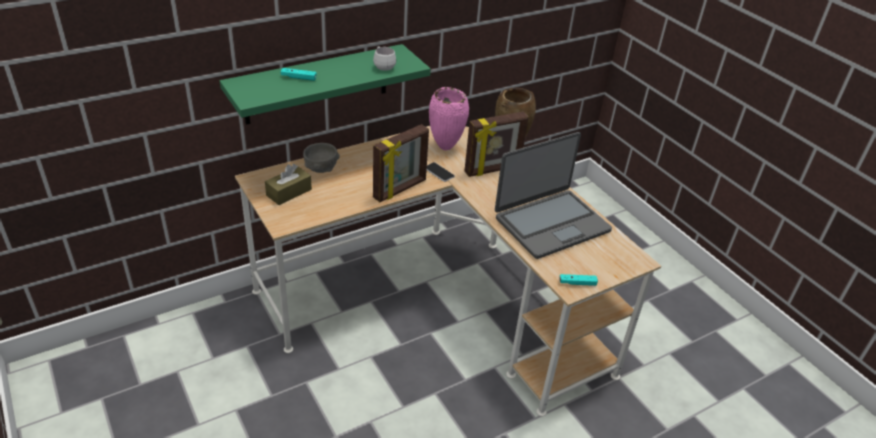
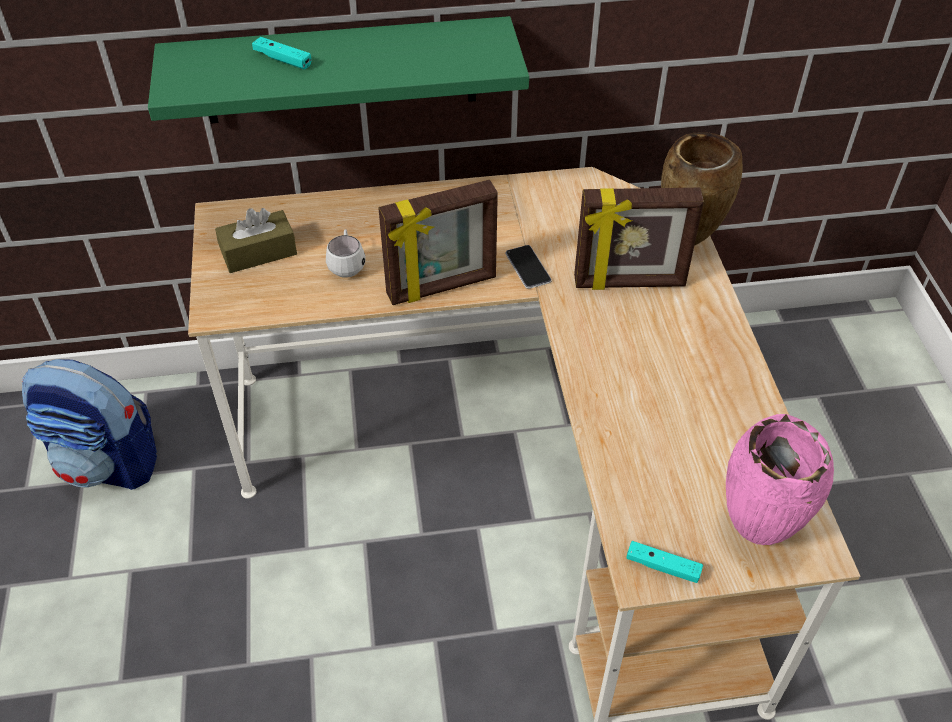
camera: 25 degrees right, 10 degrees up
grey bowl [303,143,340,173] -> none
white mug [373,46,396,71] -> white mug moved to [326,229,365,278]
pink vase [429,87,469,150] -> pink vase moved to [726,414,834,545]
laptop [495,132,612,259] -> none
none -> backpack [22,359,157,490]

